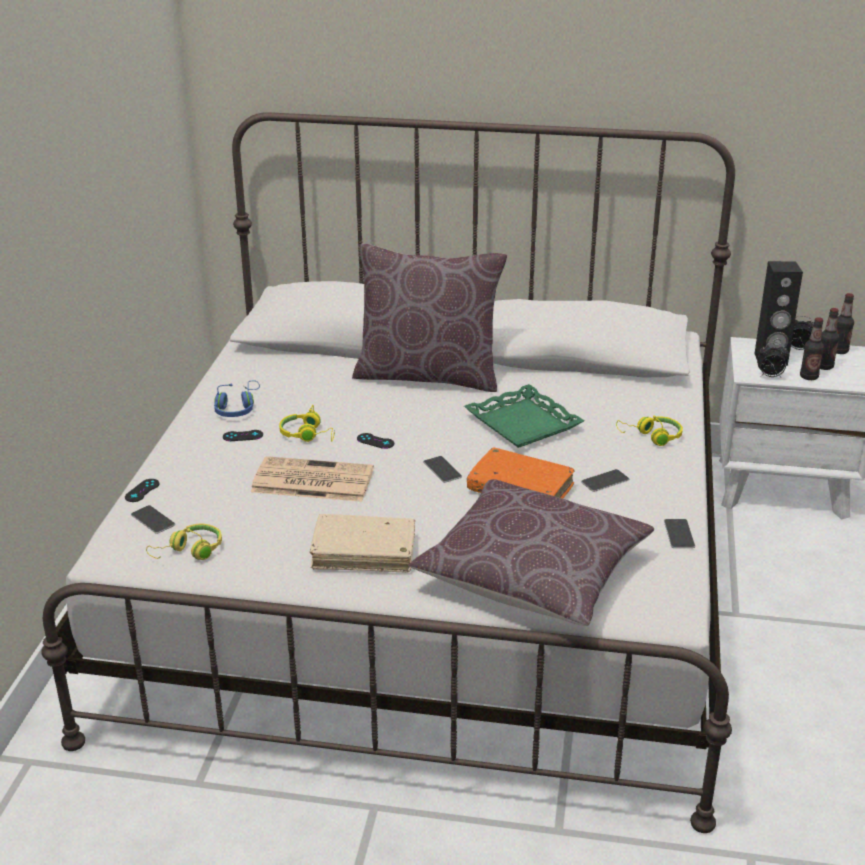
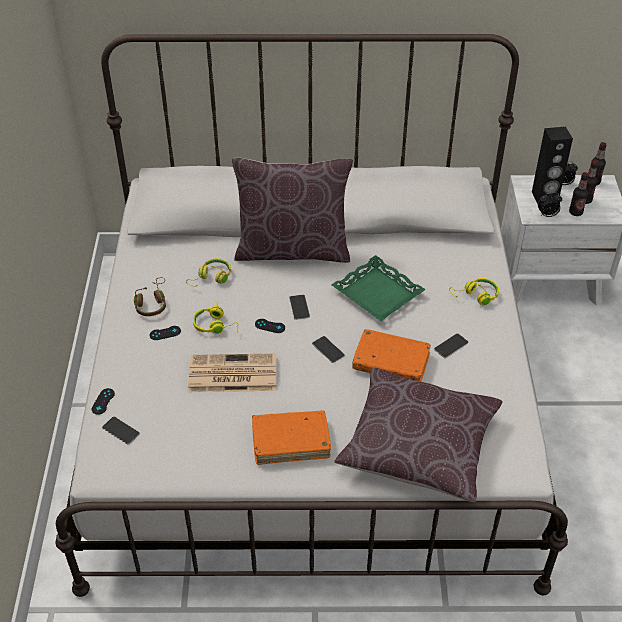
camera: 10 degrees left, 15 degrees up
yellow headphones [146,524,222,560] -> yellow headphones moved to [186,258,231,287]
blue headphones [214,381,260,417] -> brown headphones [134,277,166,316]
beige book [310,514,415,573] -> orange book [252,411,331,465]
phone [664,519,695,548] -> phone moved to [289,295,310,320]

